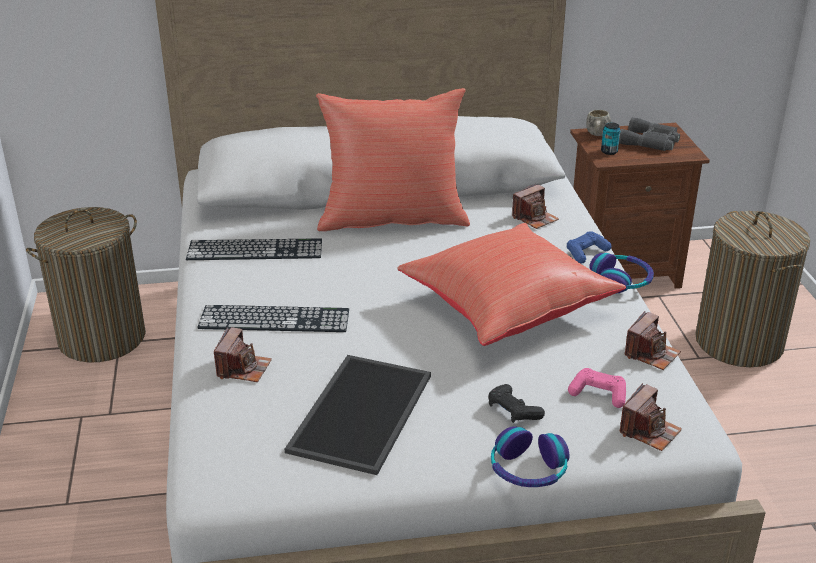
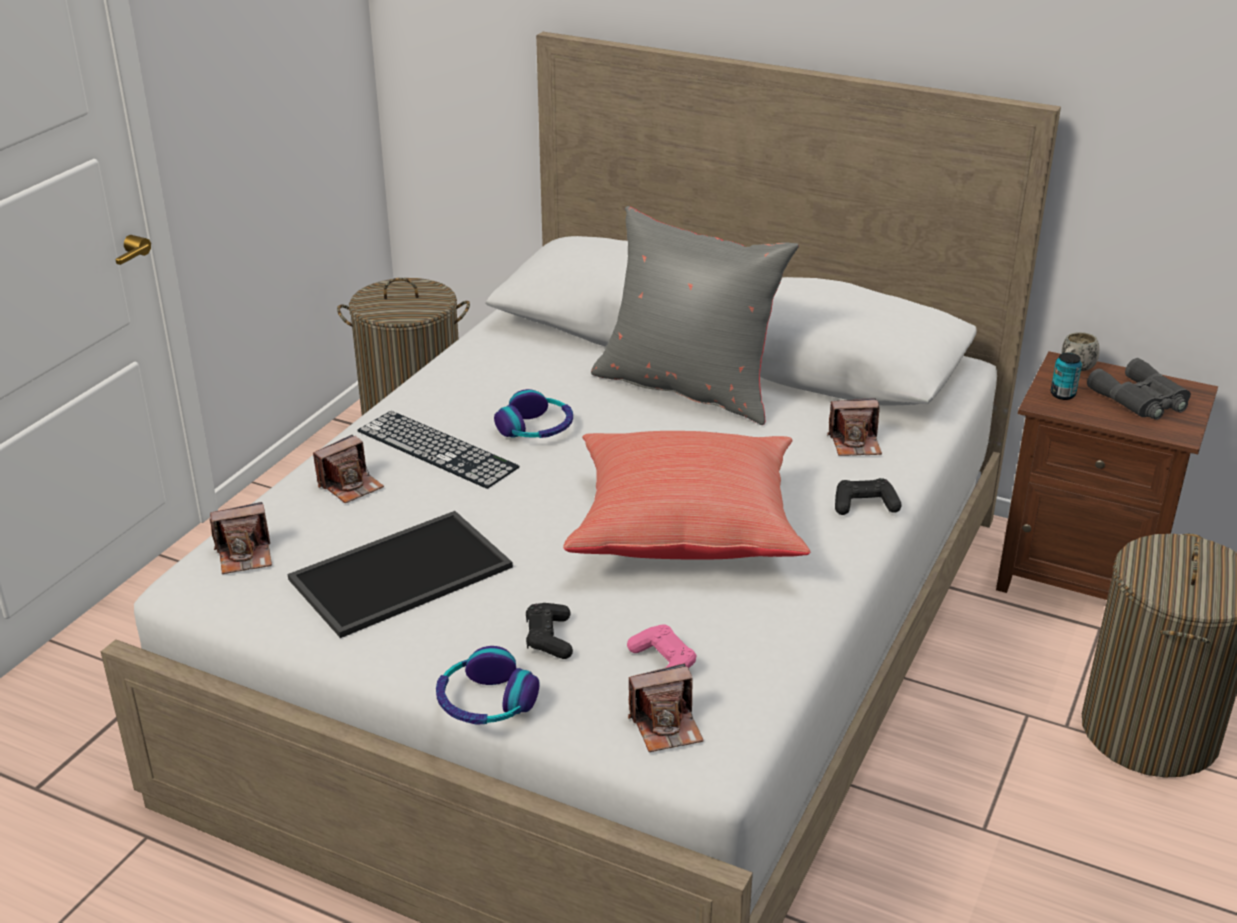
camera: 35 degrees right, 0 degrees up
keyboard [186,238,322,260] -> none
red pillow [316,88,470,231] -> grey pillow [591,206,799,425]
blue game controller [567,231,611,264] -> black game controller [835,478,902,515]
headphones [589,253,654,293] -> headphones moved to [494,389,573,438]
camera [625,311,681,370] -> camera moved to [210,502,272,574]

